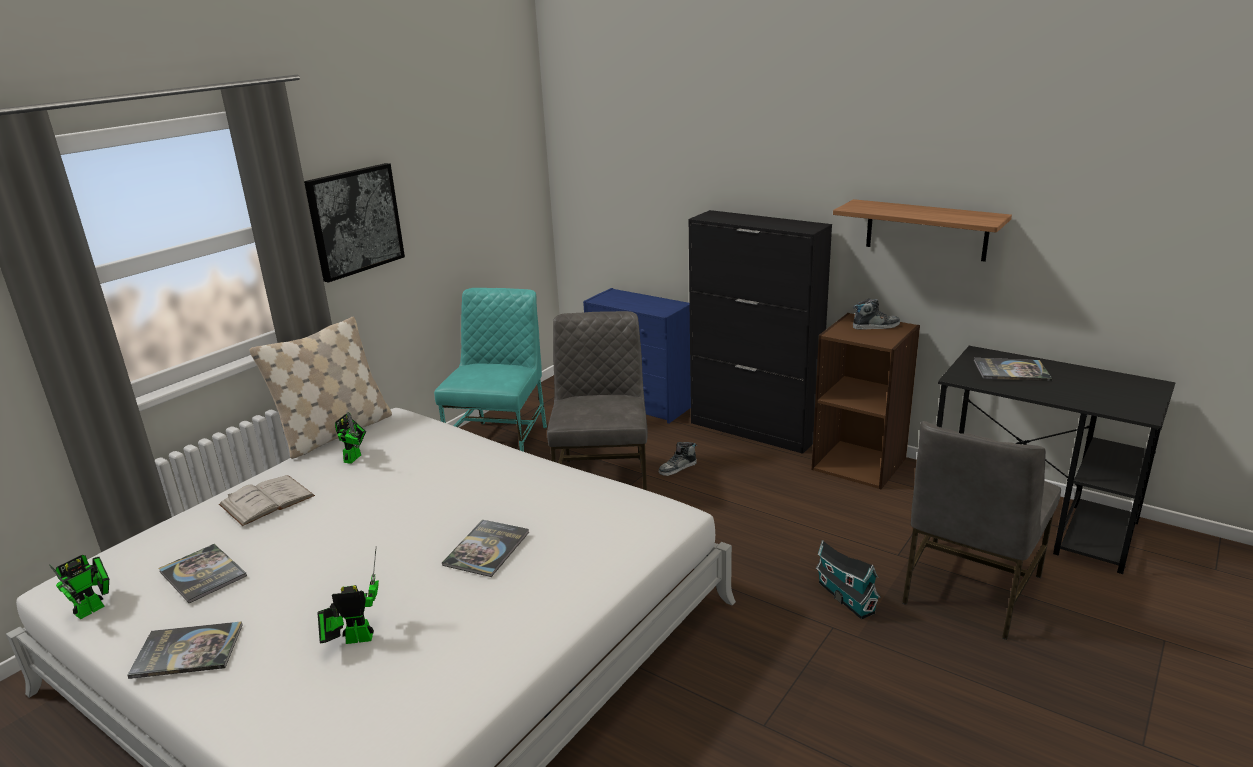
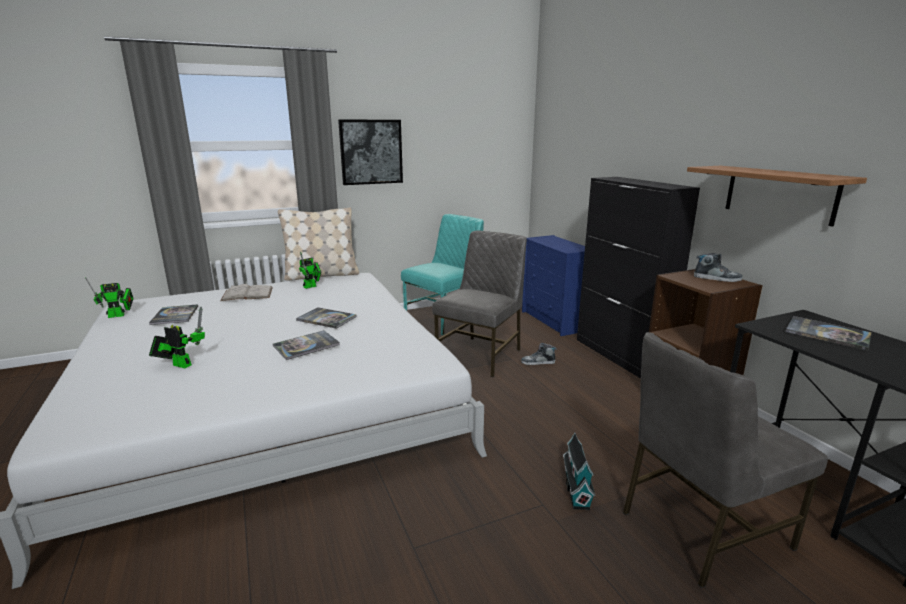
camera: 30 degrees right, 5 degrees down
book [127,621,242,679] -> book moved to [296,307,357,329]

